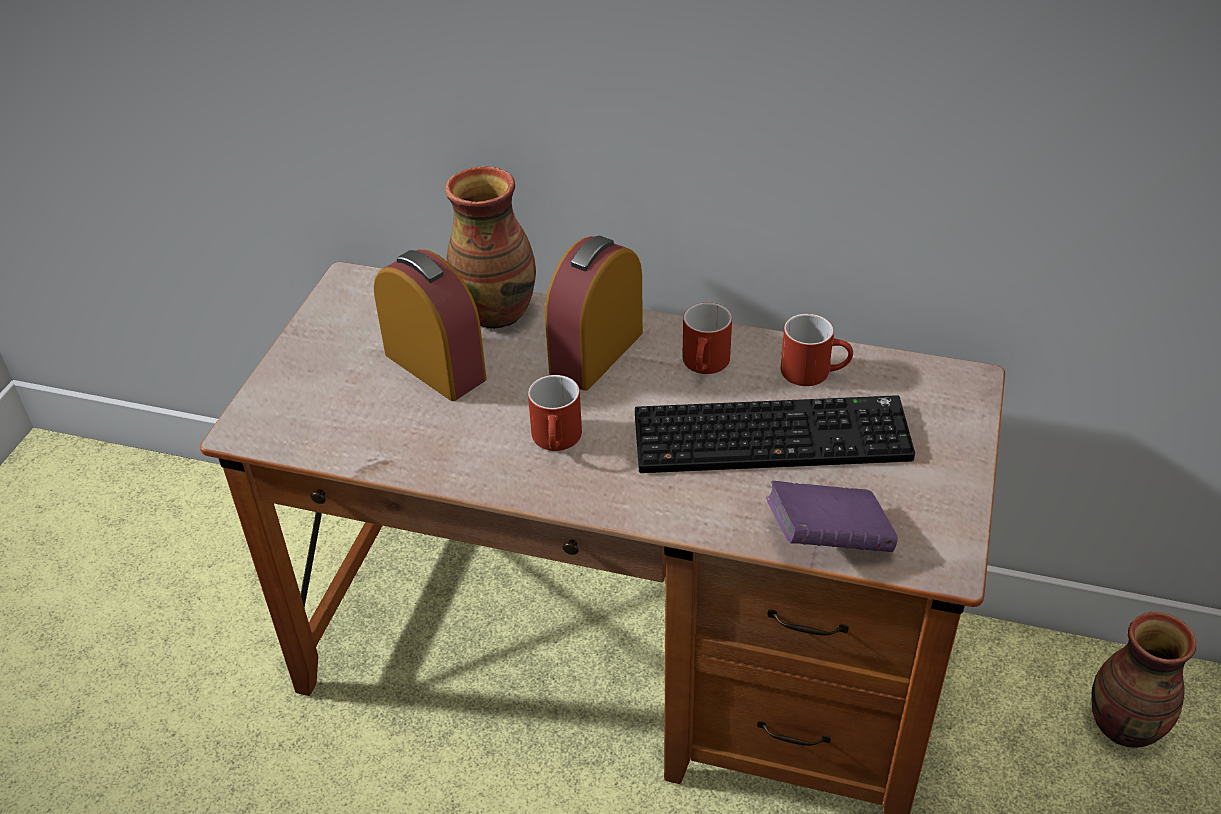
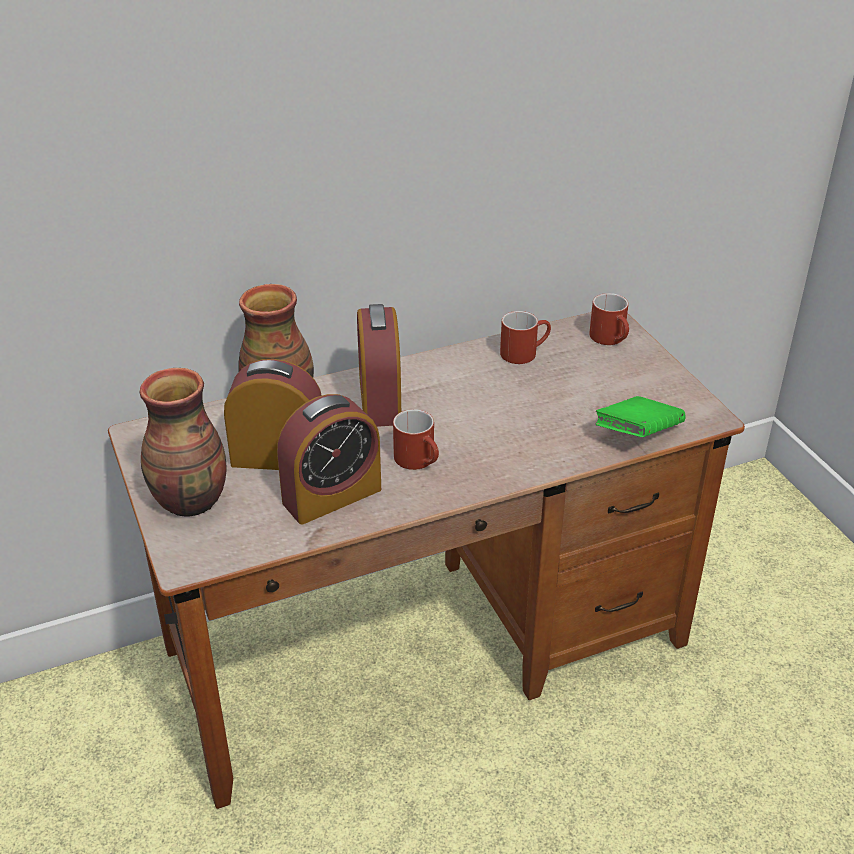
camera: 40 degrees left, 5 degrees down
keyboard [635,395,915,473] -> none
red mug [682,302,732,374] -> red mug moved to [589,293,629,345]
purple book [766,481,897,552] -> green book [595,396,686,437]
vase [1092,612,1196,747] -> vase moved to [140,368,227,517]
none -> alarm clock [277,394,381,525]

